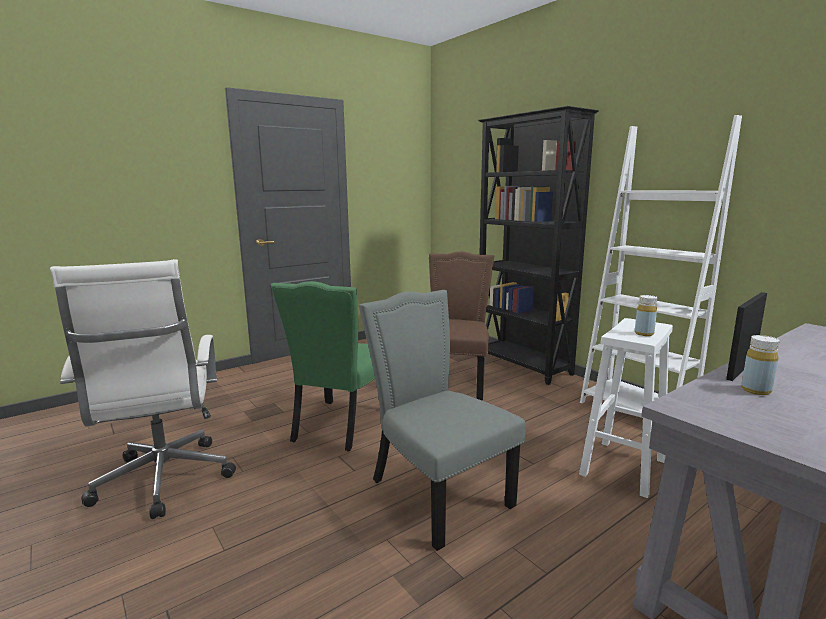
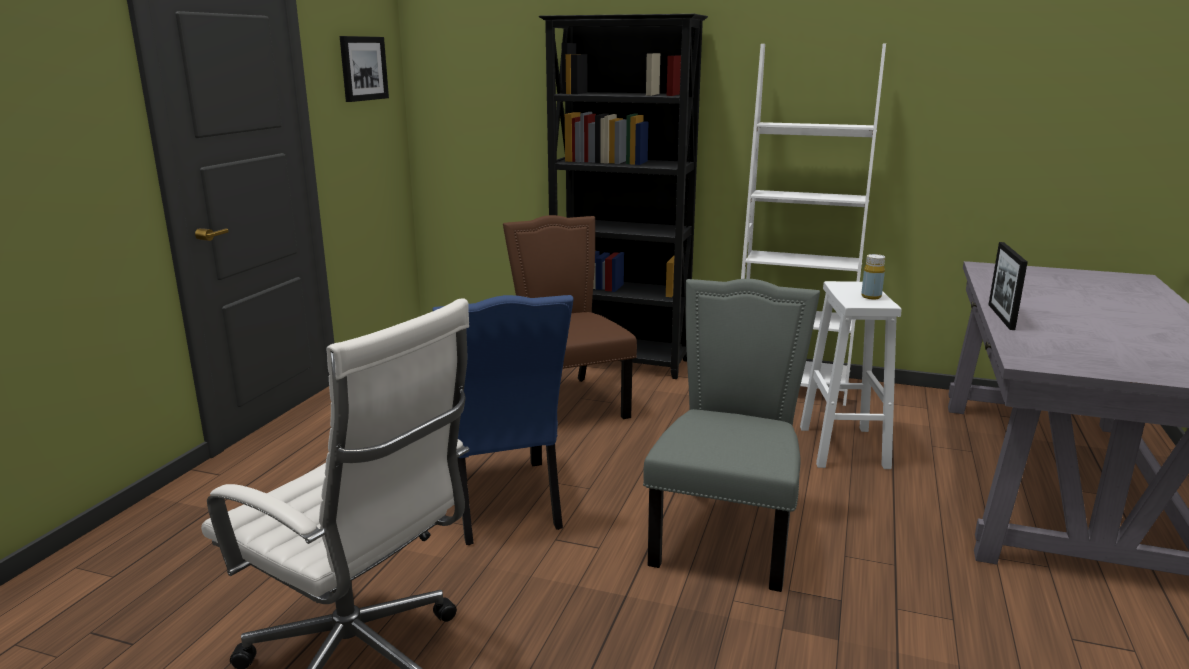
camera: 35 degrees left, 5 degrees up
green chair [271,281,375,451] -> blue chair [432,295,574,545]
grey chair [359,290,525,551] -> grey chair turned 90 degrees clockwise [643,279,820,592]
yellow bottle [741,335,780,395] -> none
none -> picture [340,36,389,102]

